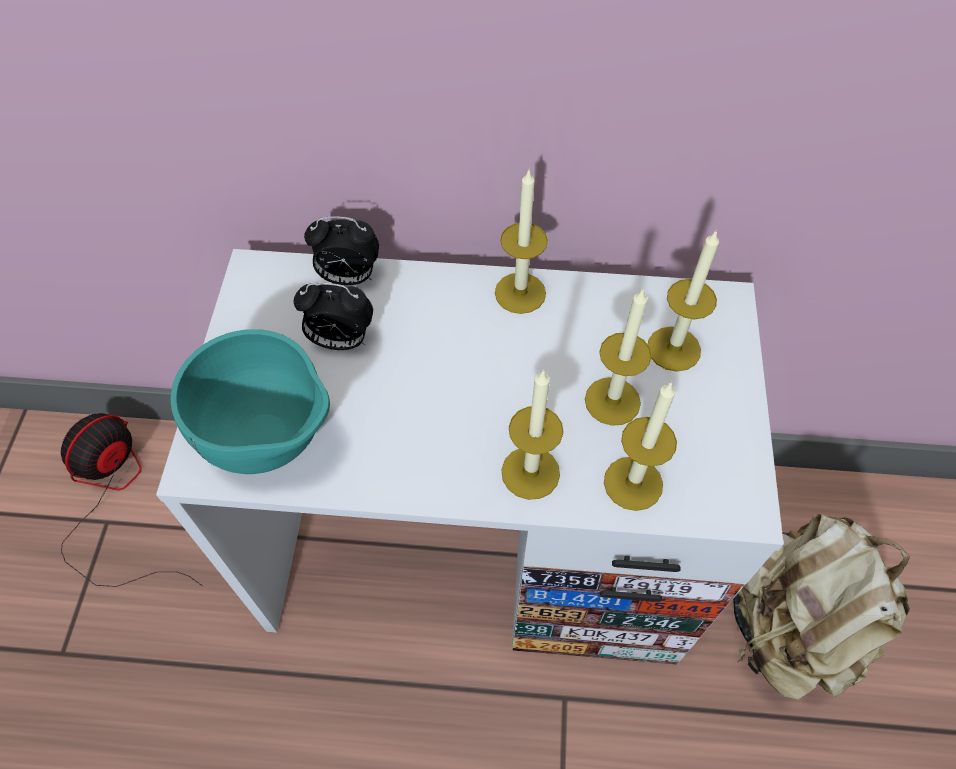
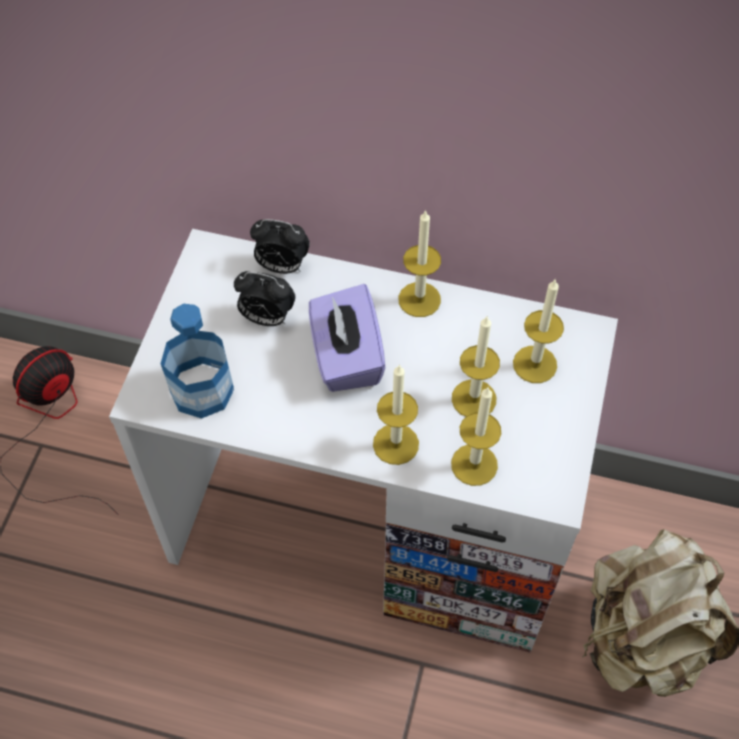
camera: 10 degrees right, 0 degrees up
turquoise bowl [171,329,330,474] -> bottle [160,304,234,419]
none -> purple tissue box [309,284,385,392]

